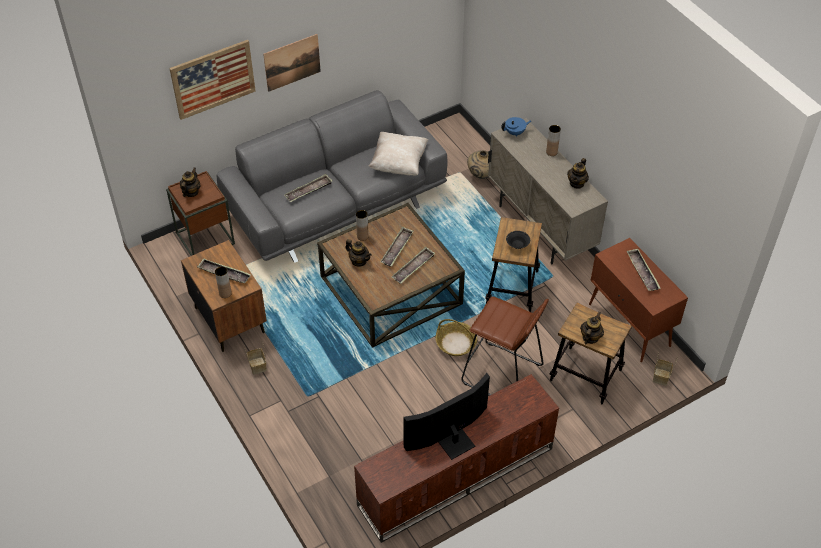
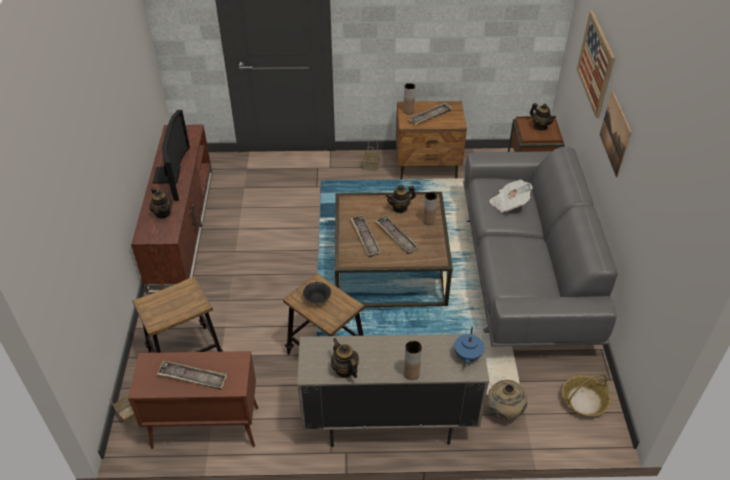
camera: 120 degrees right, 5 degrees down
tray [284,174,332,202] -> newspaper [489,180,533,213]
beige pillow [368,132,428,175] -> none
basket [436,319,477,356] -> basket moved to [562,374,611,417]
brown stool [461,296,549,396] -> none
teapot [580,312,604,344] -> teapot moved to [149,187,172,218]

